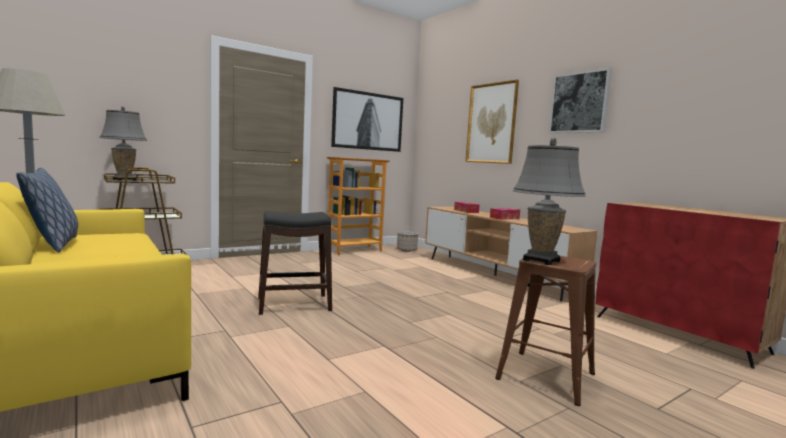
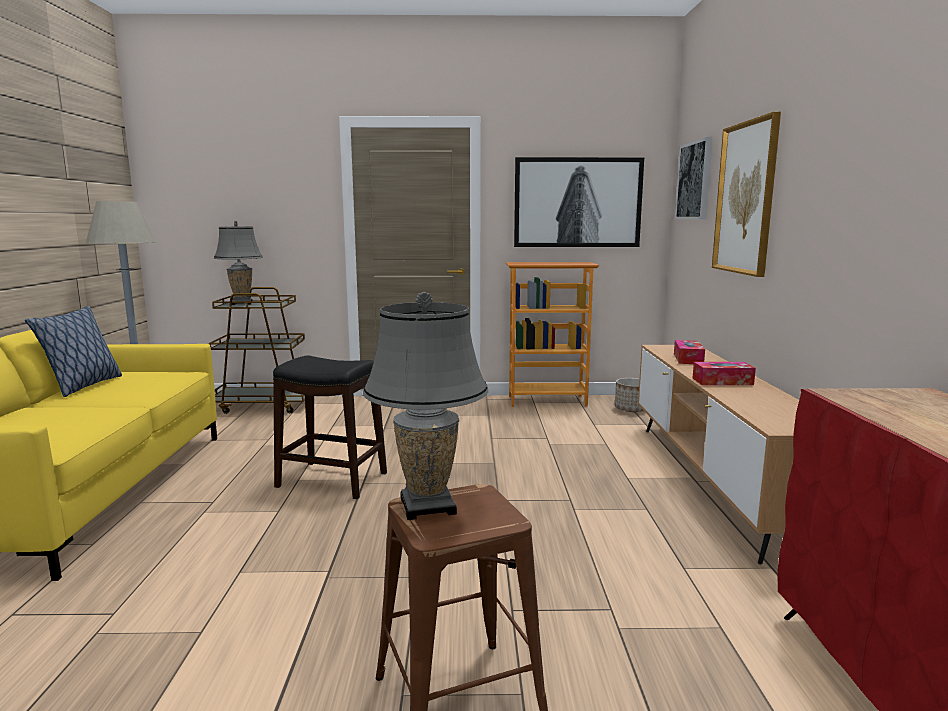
camera: 35 degrees right, 5 degrees up
picture [549,67,612,133] -> picture moved to [675,137,713,219]

